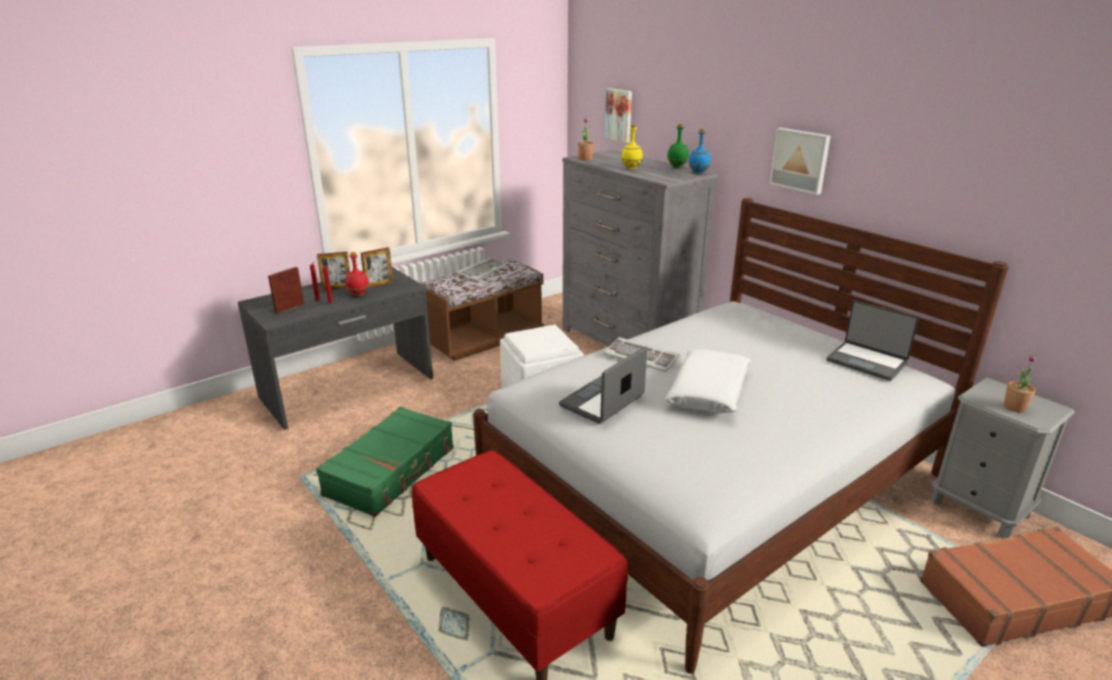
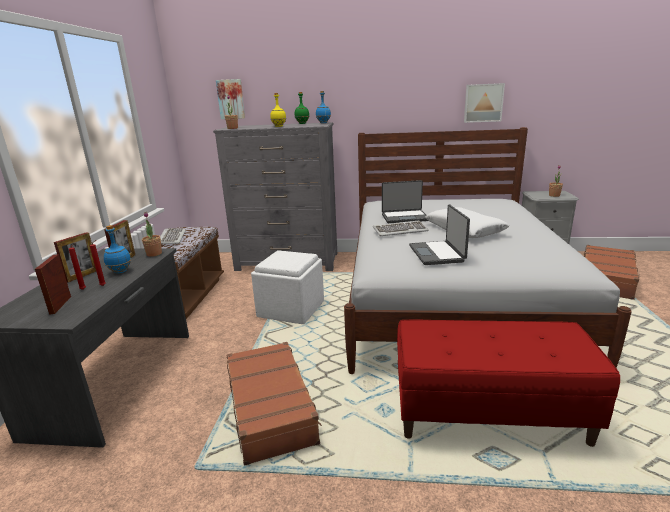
camera: 45 degrees left, 5 degrees down
green suitcase [316,406,454,517] -> brown suitcase [227,342,322,466]
red bottle [345,252,369,297] -> blue bottle [103,225,131,274]
picture [769,128,831,195] -> picture moved to [464,83,505,123]
laptop [827,300,919,381] -> laptop moved to [382,180,428,223]
none -> potted plant [142,212,162,257]

